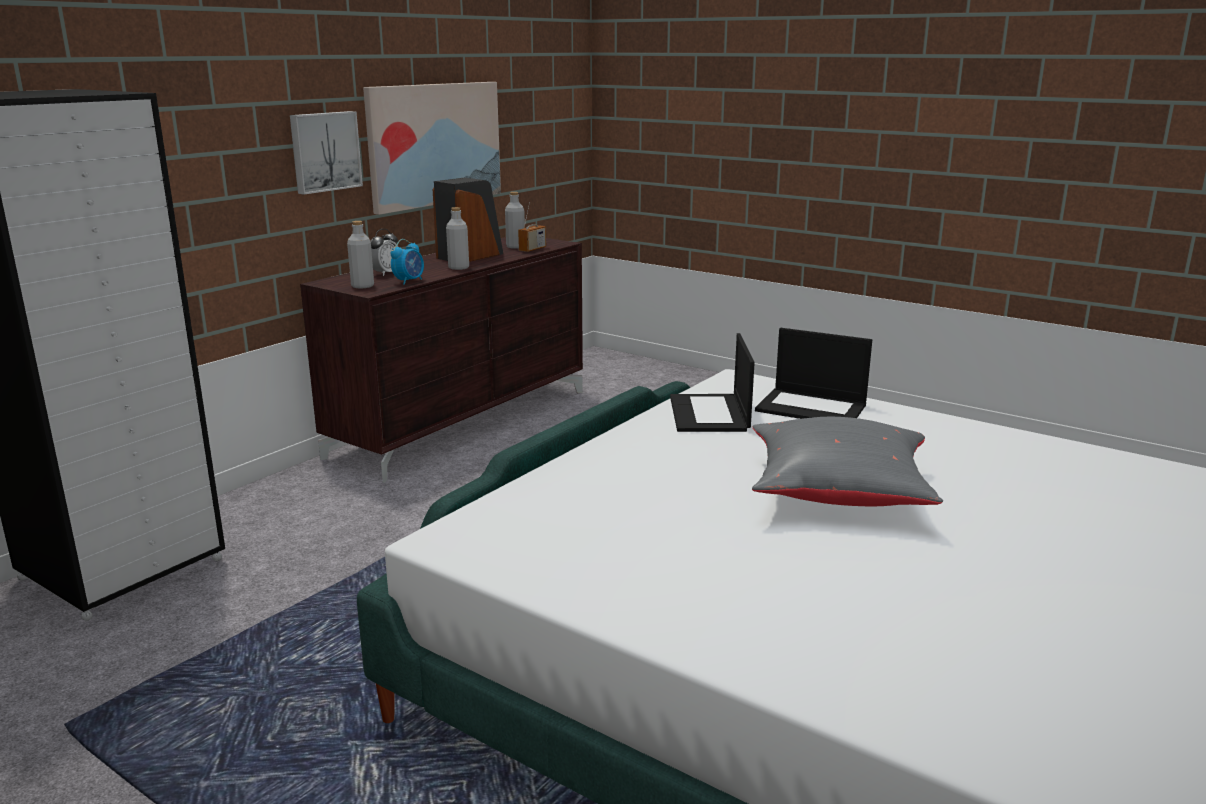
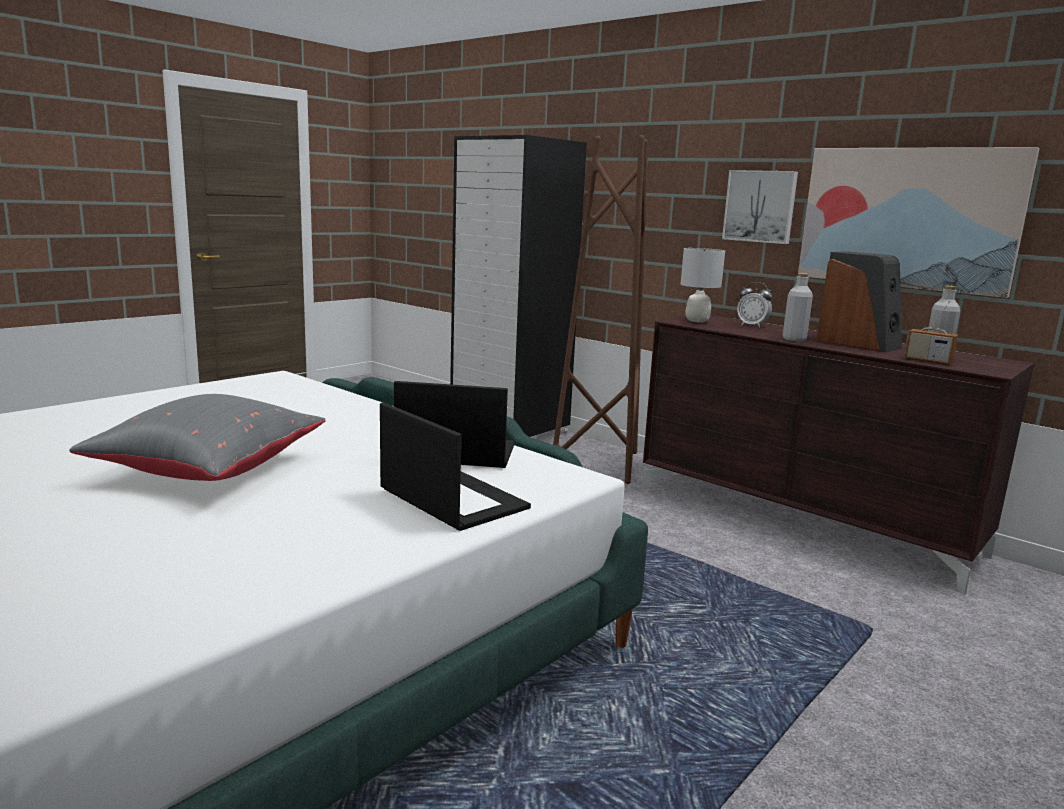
camera: 95 degrees right, 5 degrees down
grey bottle [347,221,374,289] -> grey table lamp [680,248,725,323]
alarm clock [391,239,424,285] -> none
laptop [755,328,872,419] -> laptop turned 105 degrees clockwise [380,403,531,531]
none -> brown clothes rack [553,135,648,484]

